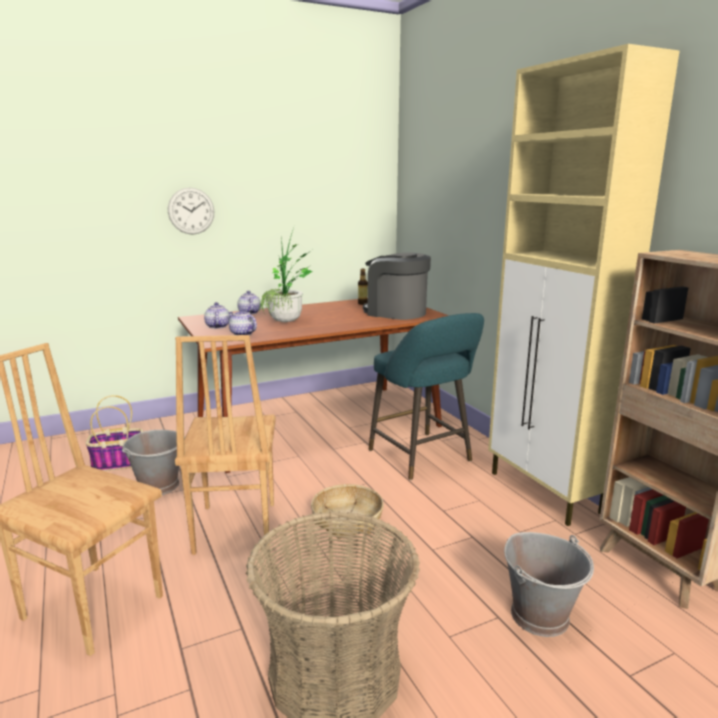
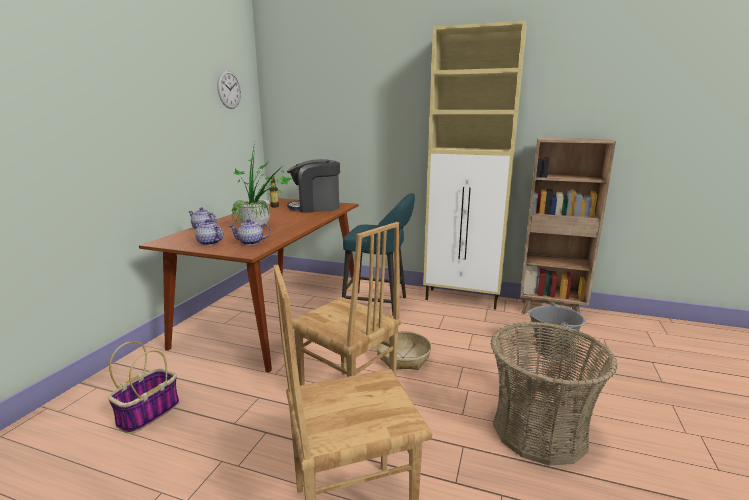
camera: 45 degrees left, 0 degrees up
grey bucket [122,430,185,495] -> none
wall clock [168,187,214,235] -> wall clock moved to [217,70,241,109]

